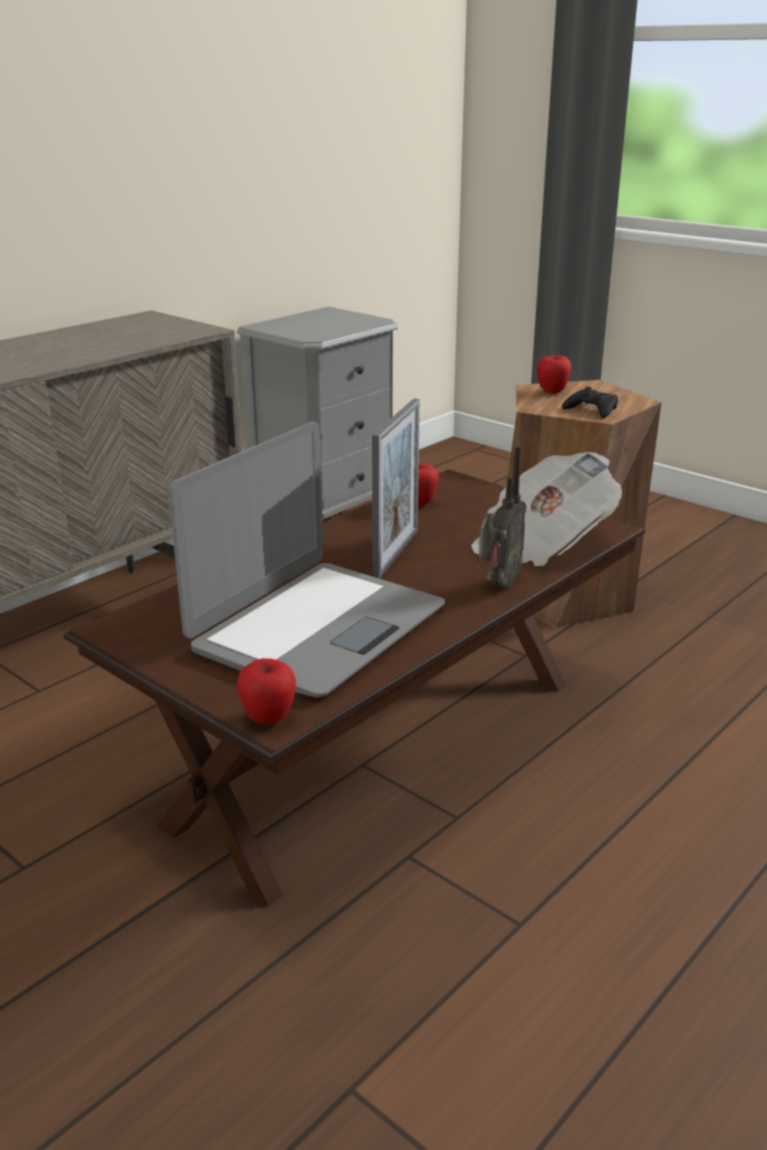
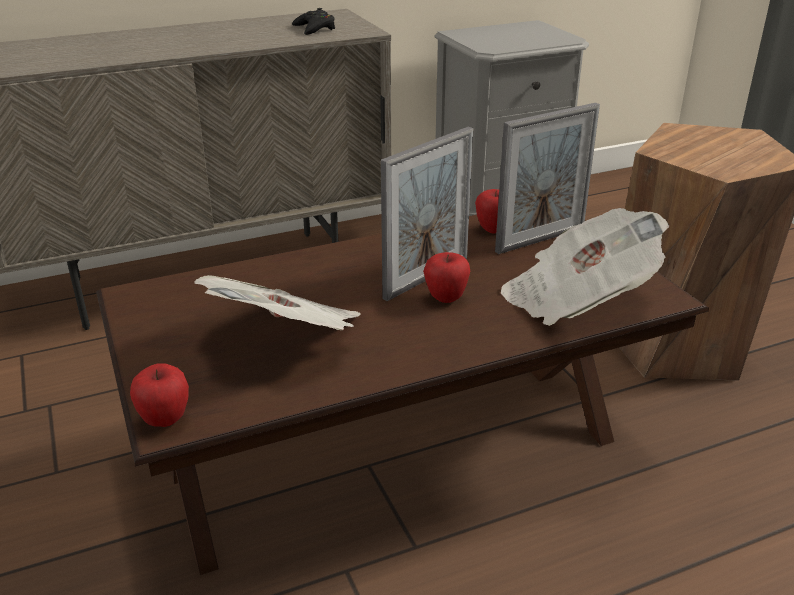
camera: 25 degrees right, 5 degrees up
laptop [168,422,445,697] -> newspaper [194,275,361,331]
radio [479,445,526,588] -> none
apple [537,354,571,394] -> apple moved to [423,252,470,303]
black game controller [562,387,618,418] -> black game controller moved to [292,8,335,35]
none -> picture frame [495,103,600,254]

